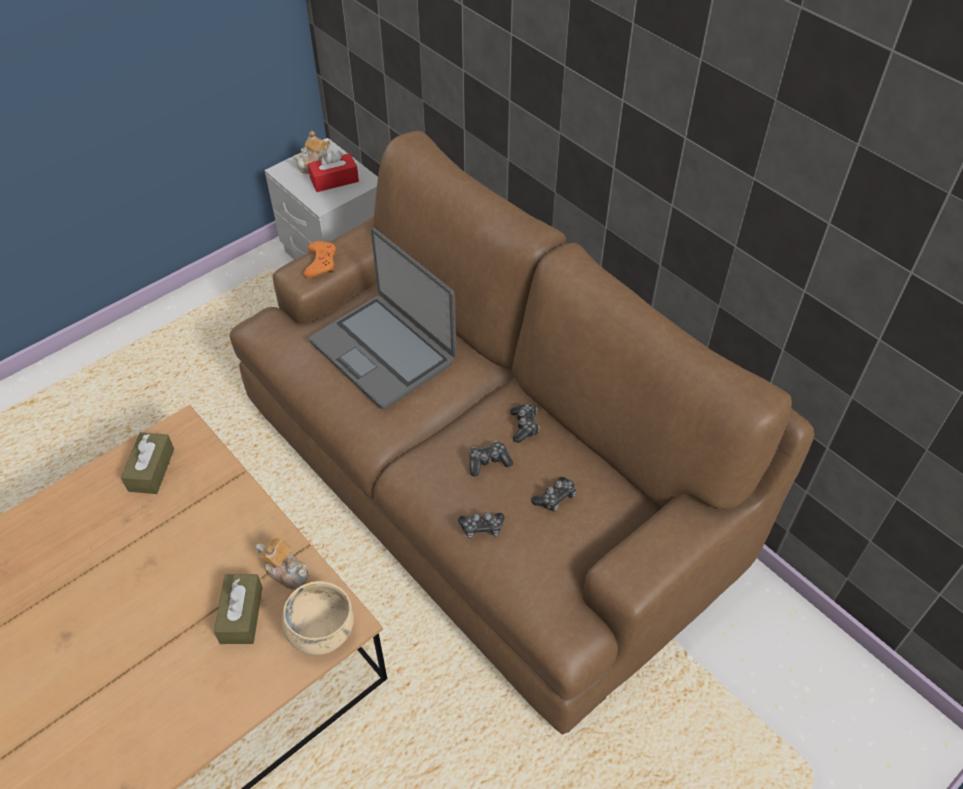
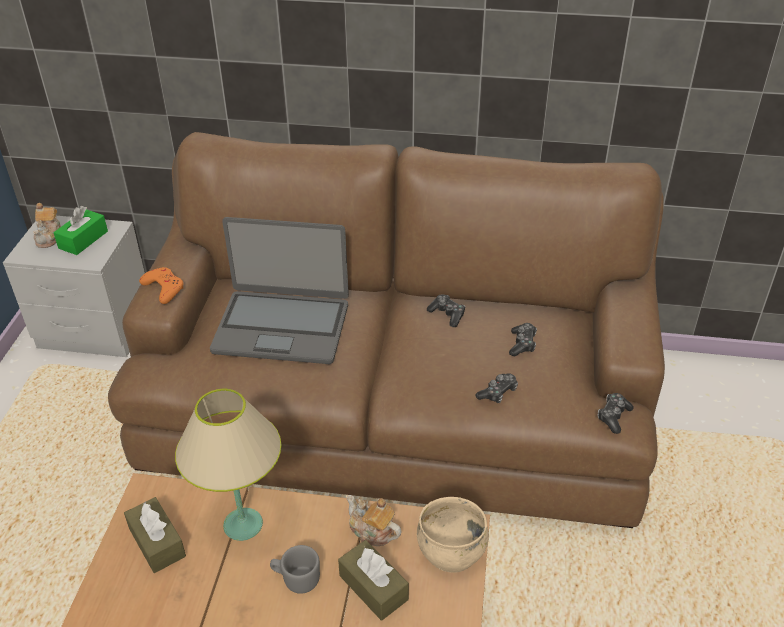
camera: 40 degrees left, 10 degrees down
teapot [256,538,308,590] -> teapot turned 135 degrees counterclockwise [346,495,401,546]
red tissue box [308,150,359,192] -> green tissue box [53,206,108,255]
game controller [469,441,513,476] -> game controller moved to [598,393,634,434]
none -> beige table lamp [175,389,281,541]
none -> grey mug [270,545,320,594]

